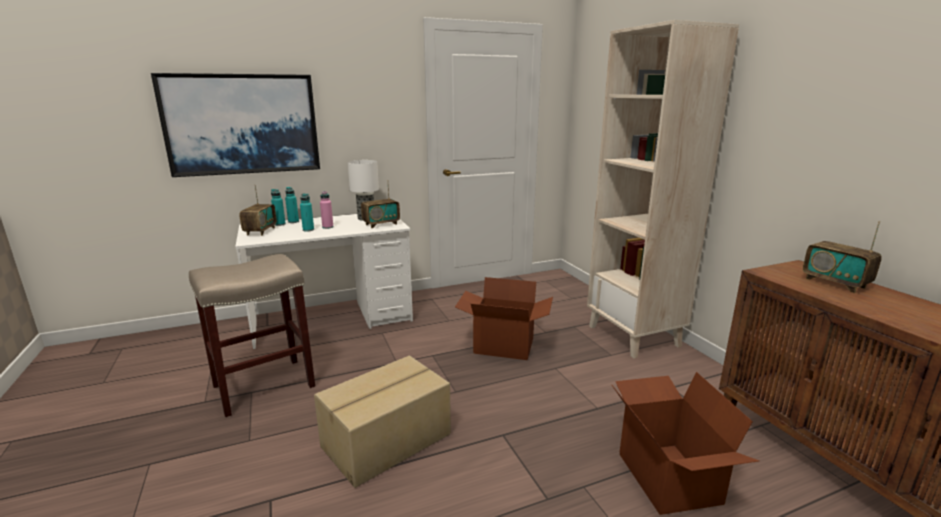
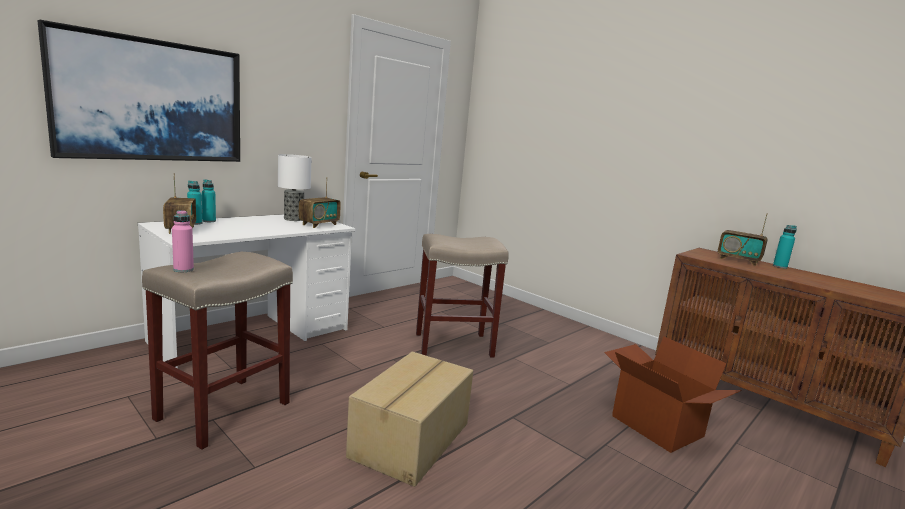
camera: 25 degrees left, 5 degrees down
turquoise bottle [300,193,314,232] -> turquoise bottle moved to [773,225,797,269]
pink bottle [320,191,334,229] -> pink bottle moved to [172,210,194,272]
cardboard box [455,277,553,360] -> beige stool [416,234,509,357]
beige bookcase [587,20,739,358] -> none

